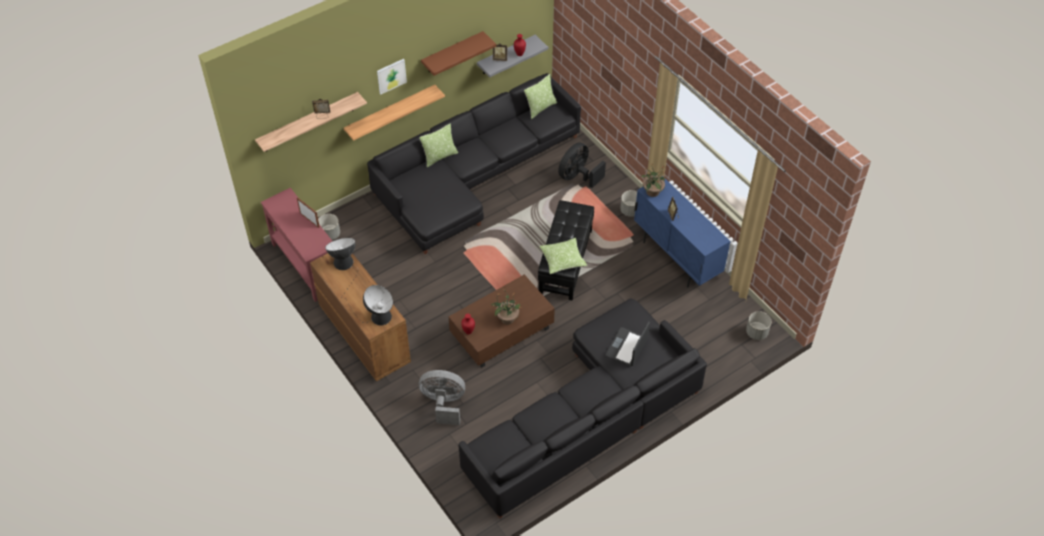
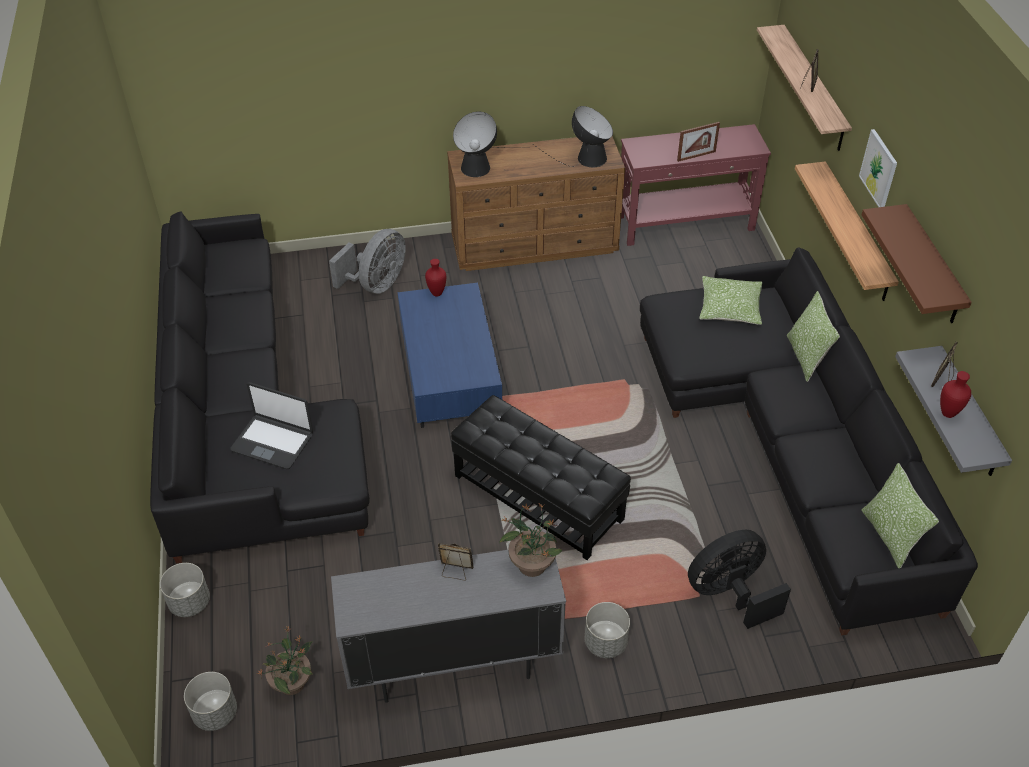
camera: 115 degrees right, 5 degrees down
grey planter [318,214,340,240] -> grey planter moved to [160,563,210,617]
brown coffee table [449,274,555,368] -> blue coffee table [398,283,502,428]
potted plant [490,290,522,324] -> potted plant moved to [257,626,312,695]
pillow [540,238,587,274] -> pillow moved to [699,276,762,325]
black fan [558,142,606,188] -> black fan turned 90 degrees counterclockwise [688,530,791,629]
laptop [605,322,650,366] -> laptop turned 150 degrees clockwise [230,382,313,469]
blue cabinet [634,176,731,288] -> grey cabinet [331,550,566,703]

